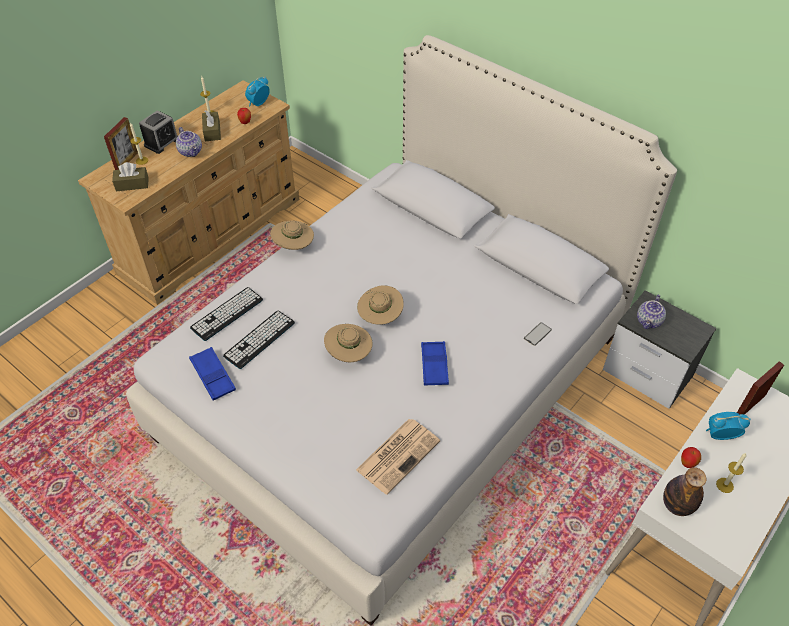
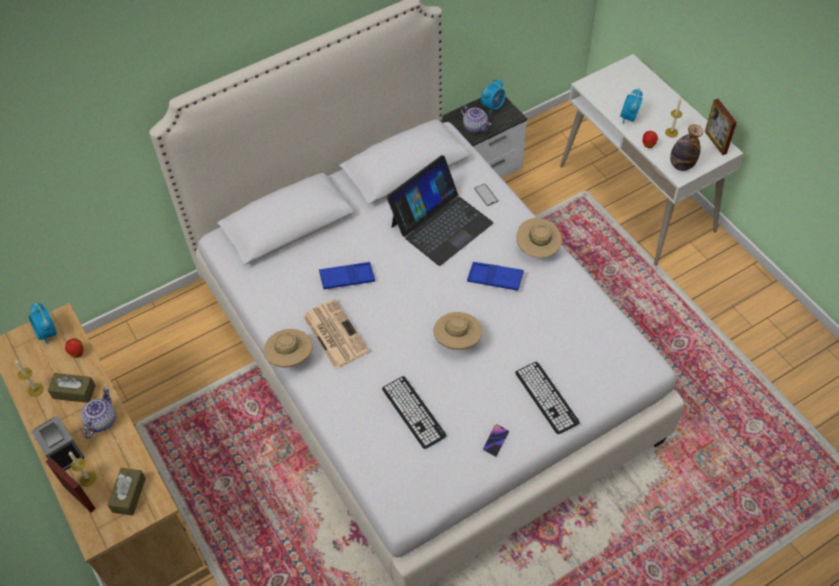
camera: 70 degrees left, 5 degrees up
teapot [176,127,202,157] -> teapot turned 60 degrees counterclockwise [81,387,116,439]
blue tray [189,347,236,401] -> blue tray moved to [319,262,375,289]
keyboard [190,287,263,341] -> keyboard moved to [515,362,580,434]
newspaper [356,419,440,495] -> newspaper moved to [303,299,370,370]
beige hat [357,285,404,325] -> beige hat moved to [516,218,562,258]
picture frame [737,361,784,415] -> picture frame moved to [705,99,737,155]
none -> laptop [386,155,493,266]
none -> alarm clock [481,79,506,114]
none -> phone [483,424,509,457]

